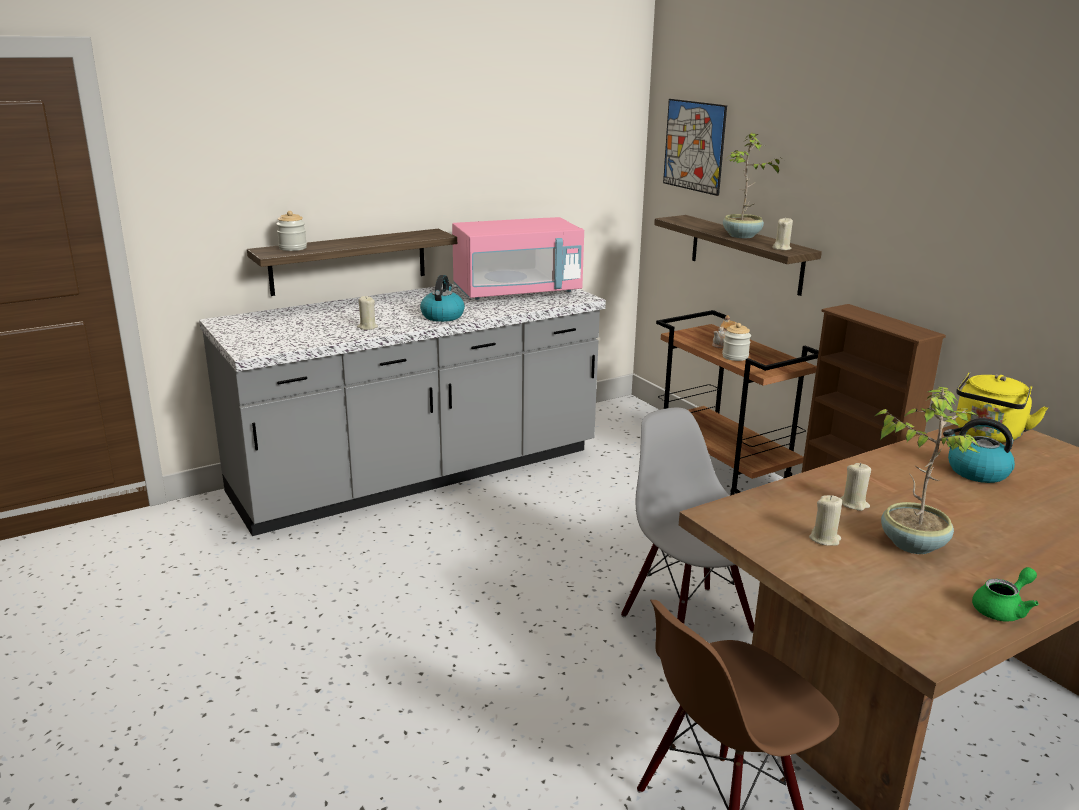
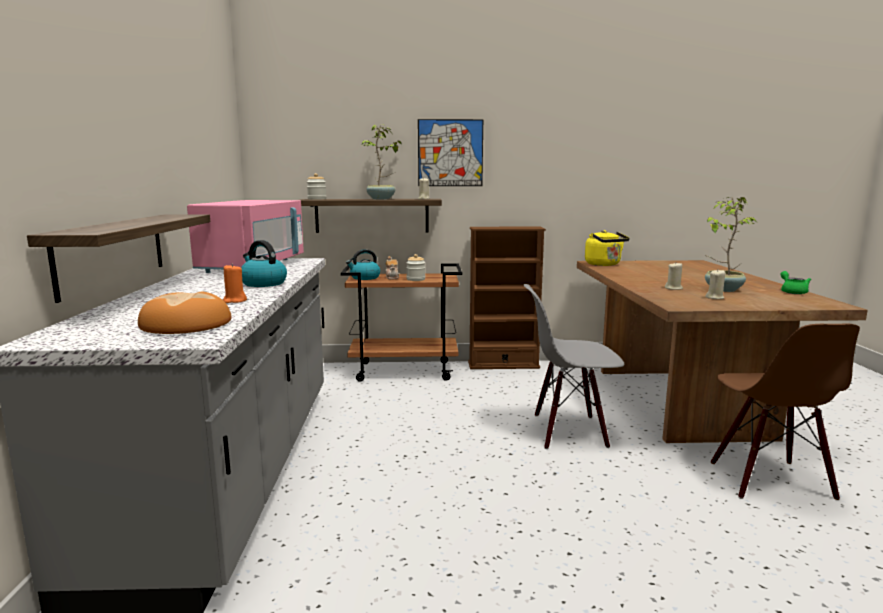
camera: 60 degrees left, 10 degrees down
jar [276,211,307,251] -> jar moved to [307,173,326,200]
beige candle [357,296,378,330] -> orange candle [223,264,247,303]
picture [663,99,727,196] -> picture moved to [418,119,483,186]
kettle [943,418,1015,483] -> kettle moved to [346,249,380,280]
none -> bread [138,292,231,334]

